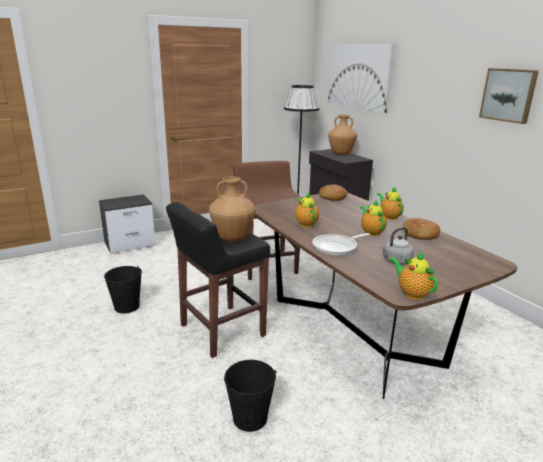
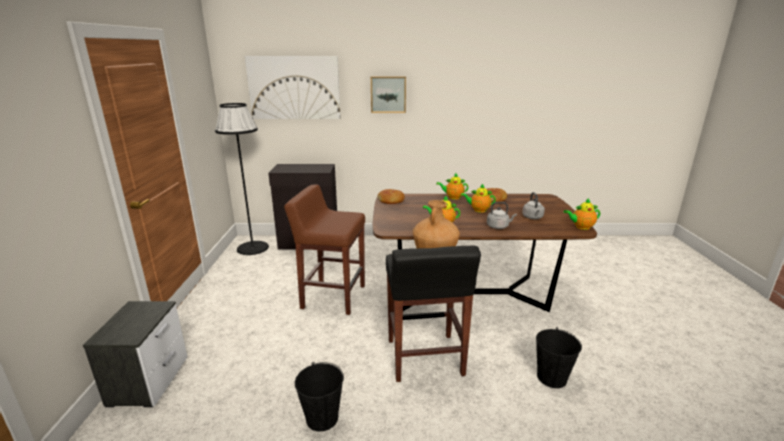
camera: 60 degrees left, 0 degrees up
frying pan [312,233,370,256] -> grey kettle [487,202,517,229]
brown vase [328,115,357,155] -> none
picture [479,68,539,124] -> picture moved to [371,76,406,113]

